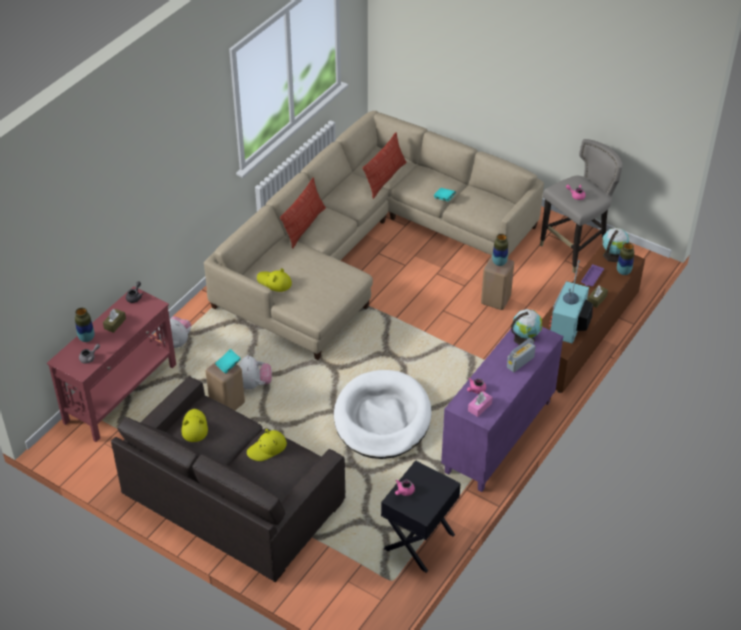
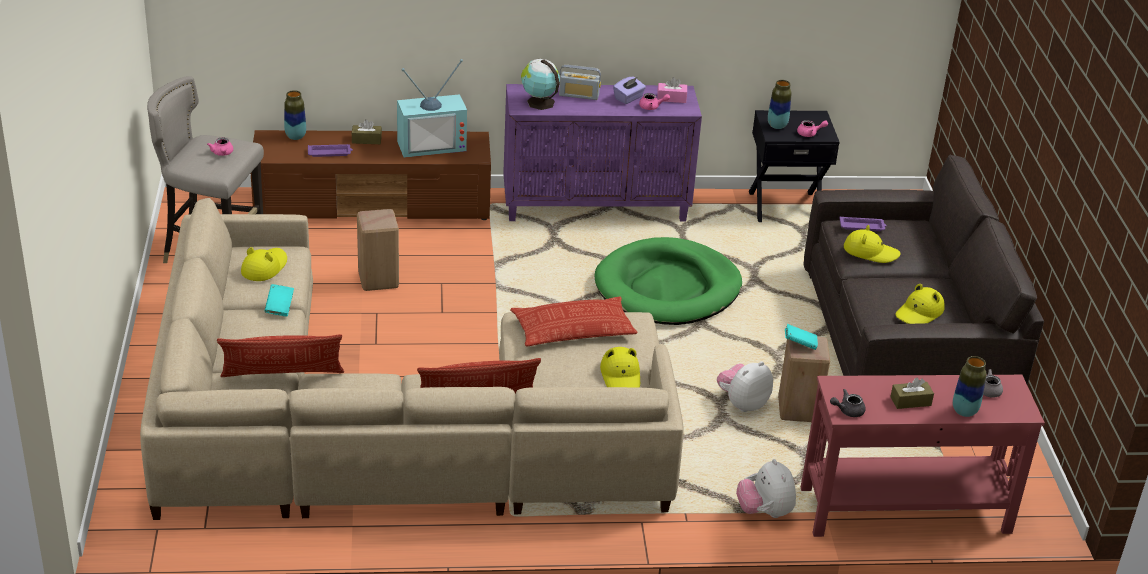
camera: 130 degrees left, 10 degrees down
white dog bed [334,370,432,459] -> green dog bed [594,237,742,325]
vase [492,234,508,266] -> vase moved to [768,80,792,129]
globe [603,228,629,262] -> none
none -> yellow hat [241,247,287,281]
none -> pillow [510,296,637,346]
none -> purple tissue box [613,76,646,104]
none -> purple tray [839,216,887,231]

